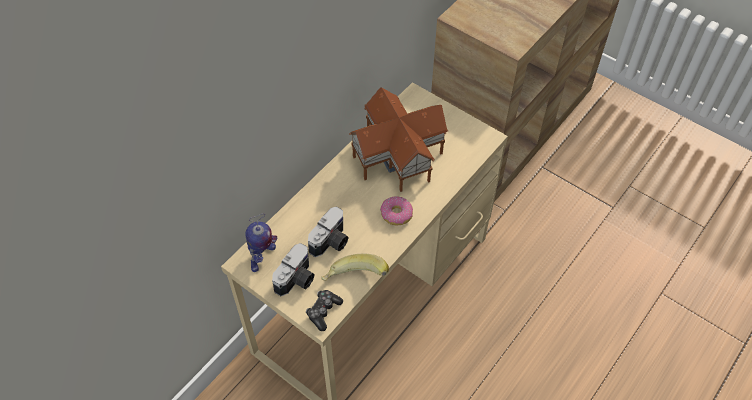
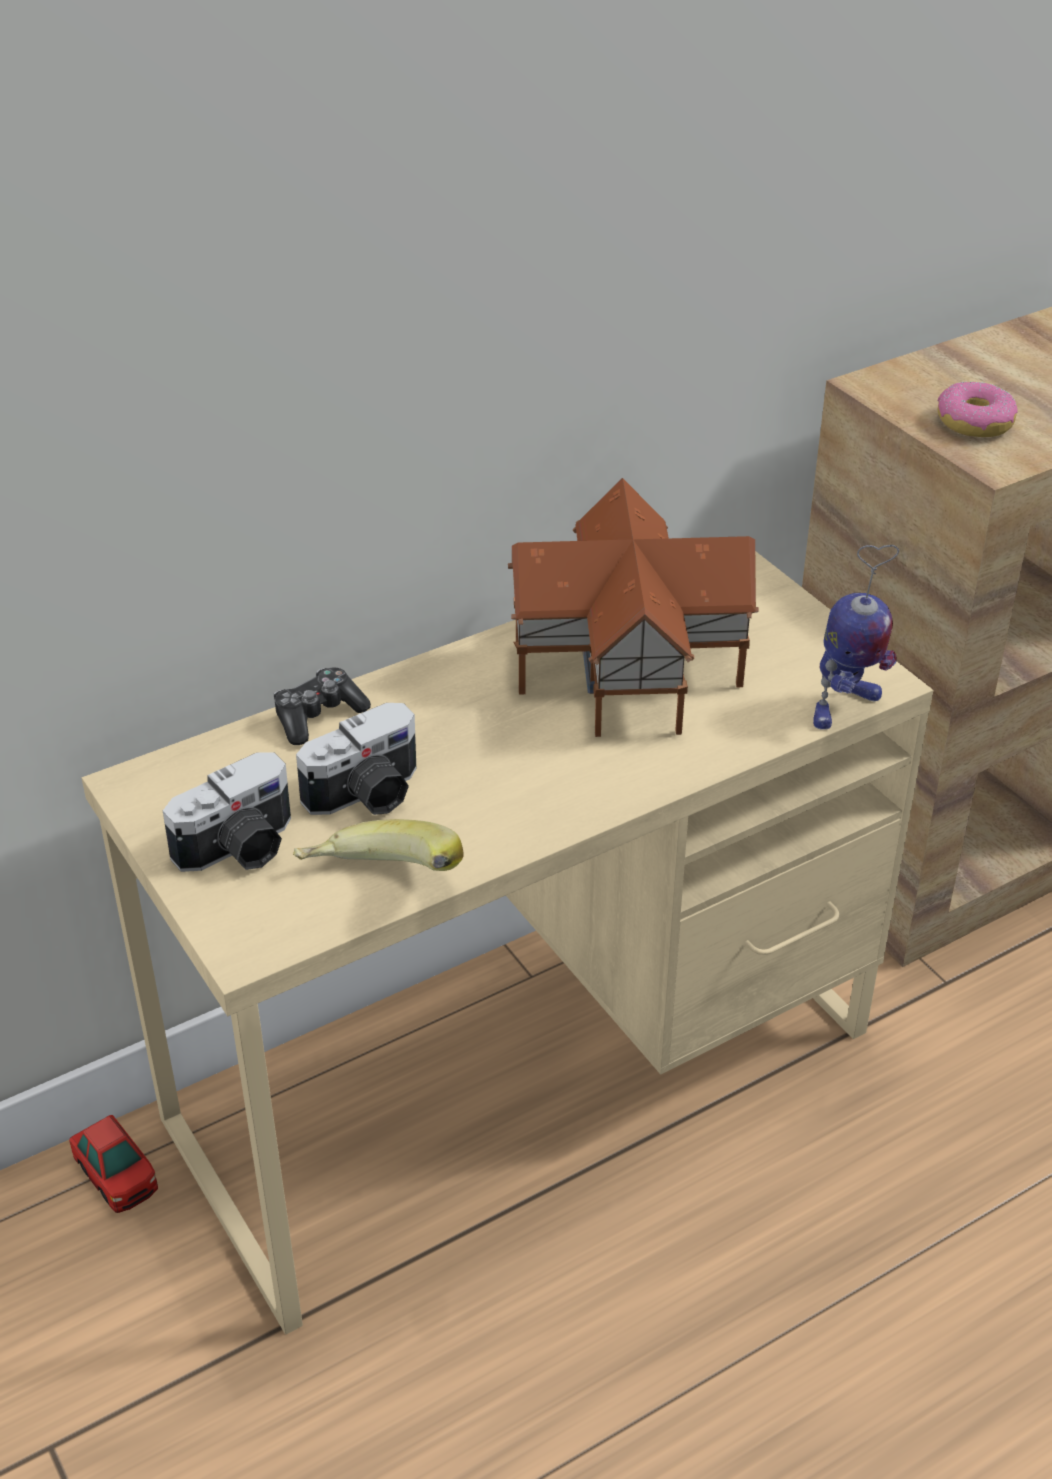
camera: 20 degrees right, 15 degrees down
toy robot [245,213,277,272] -> toy robot moved to [813,545,899,730]
game controller [306,290,343,331] -> game controller moved to [274,668,371,745]
donut [380,196,413,225] -> donut moved to [938,382,1018,437]
none -> toy car [69,1115,158,1213]

